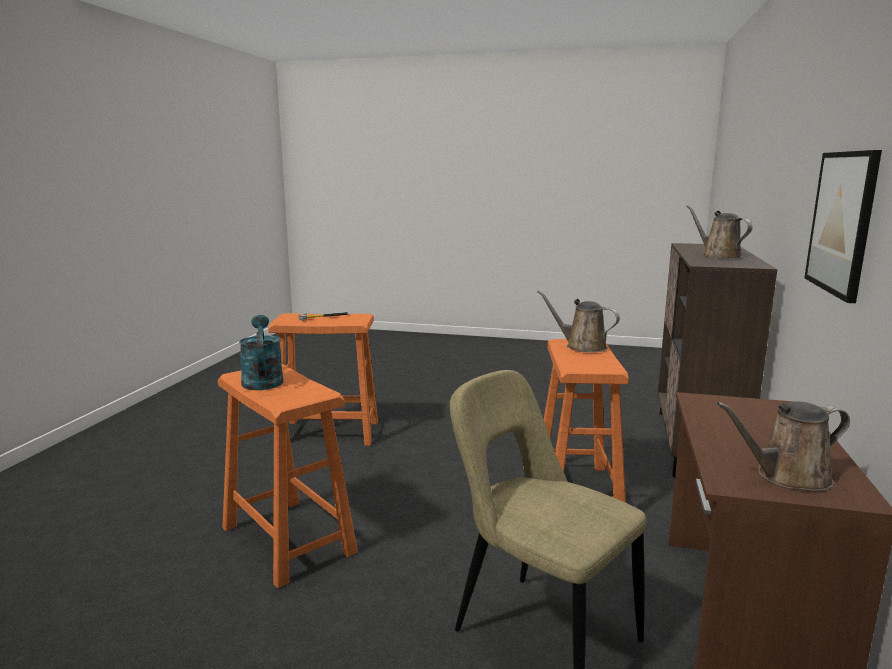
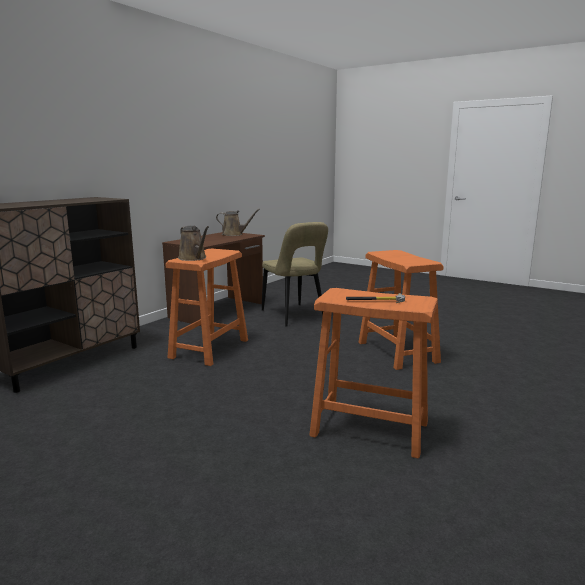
camera: 160 degrees left, 0 degrees up
turquoise watering can [239,315,283,390] -> none
brown watering can [686,205,753,259] -> none
picture [804,150,882,303] -> none

